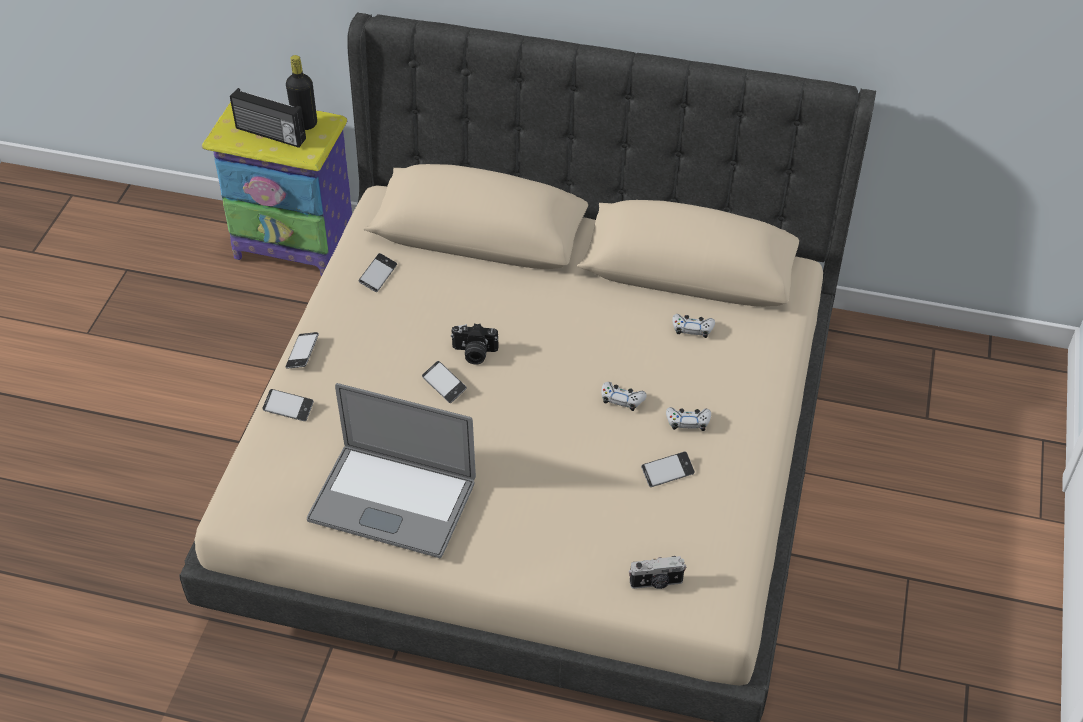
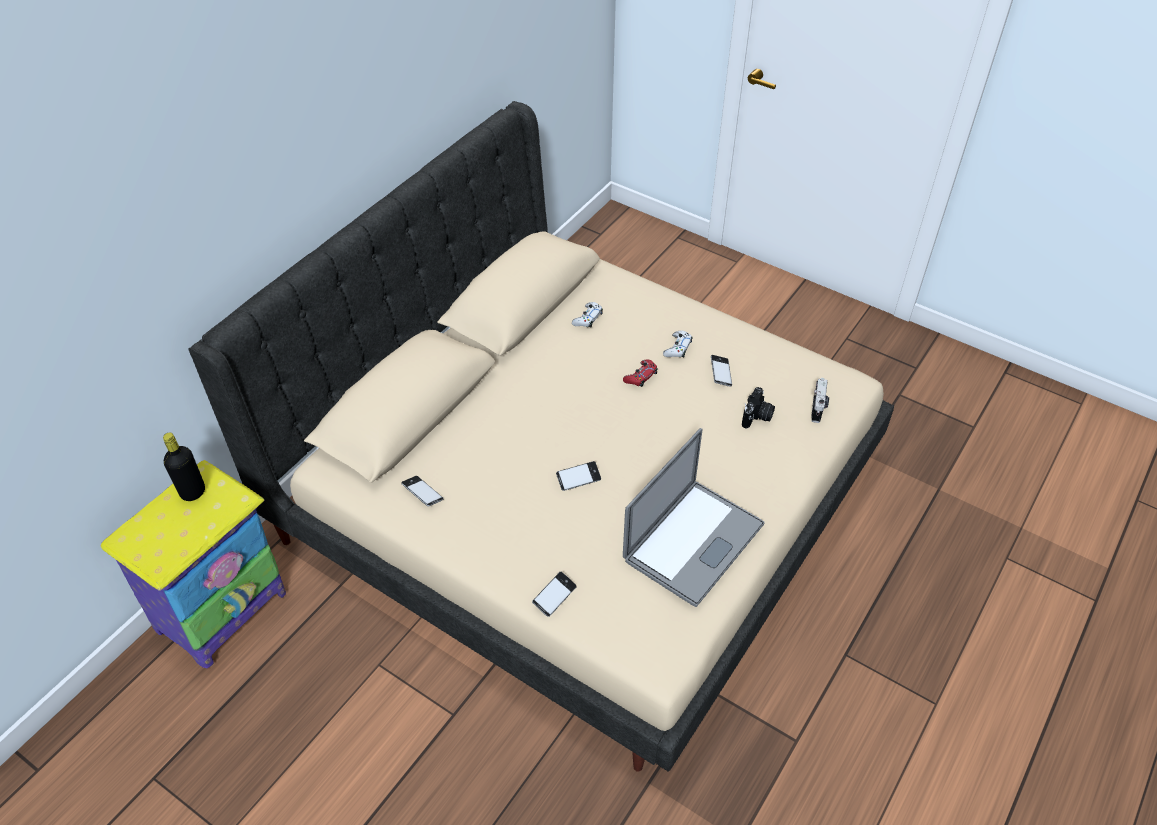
camera: 70 degrees left, 0 degrees up
radio [230,88,306,148] -> none
phone [286,332,319,369] -> none
camera [451,323,499,365] -> camera moved to [742,387,775,429]
white game controller [601,382,647,411] -> red game controller [623,359,658,387]

